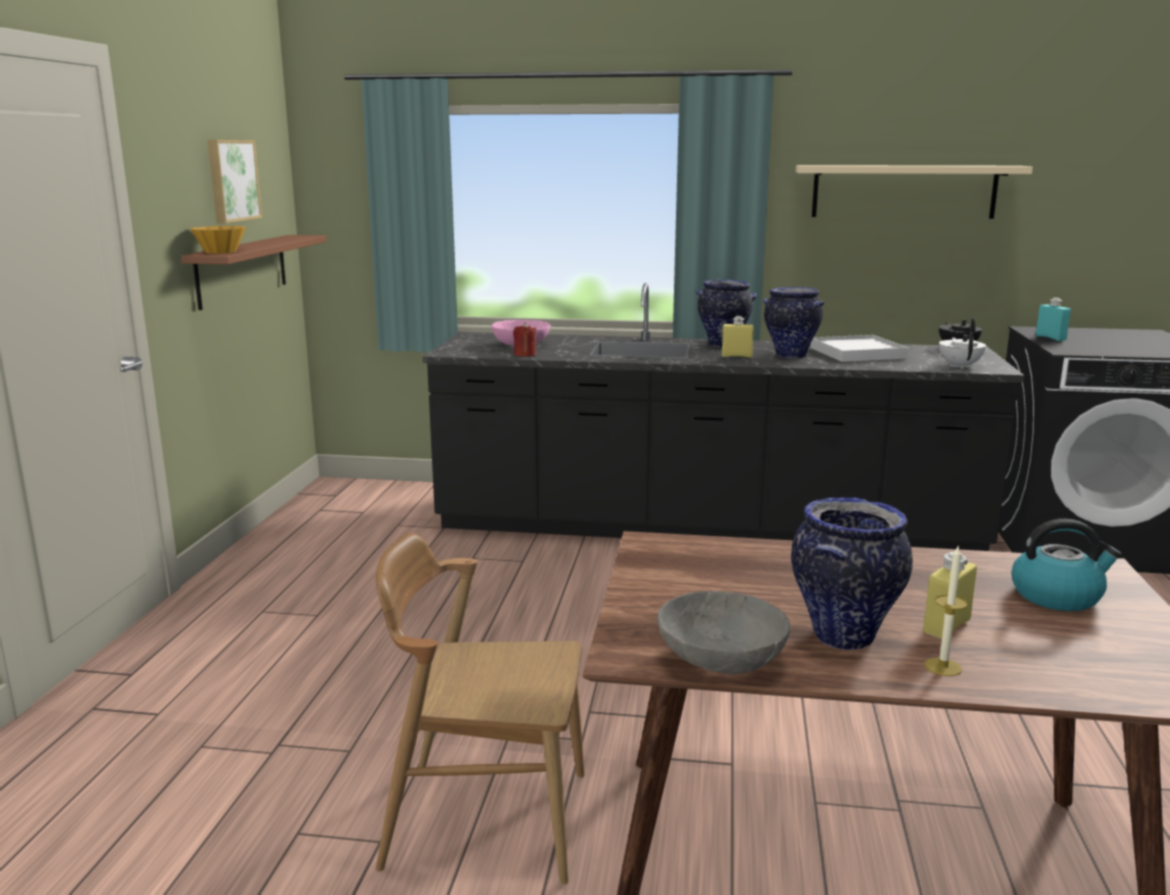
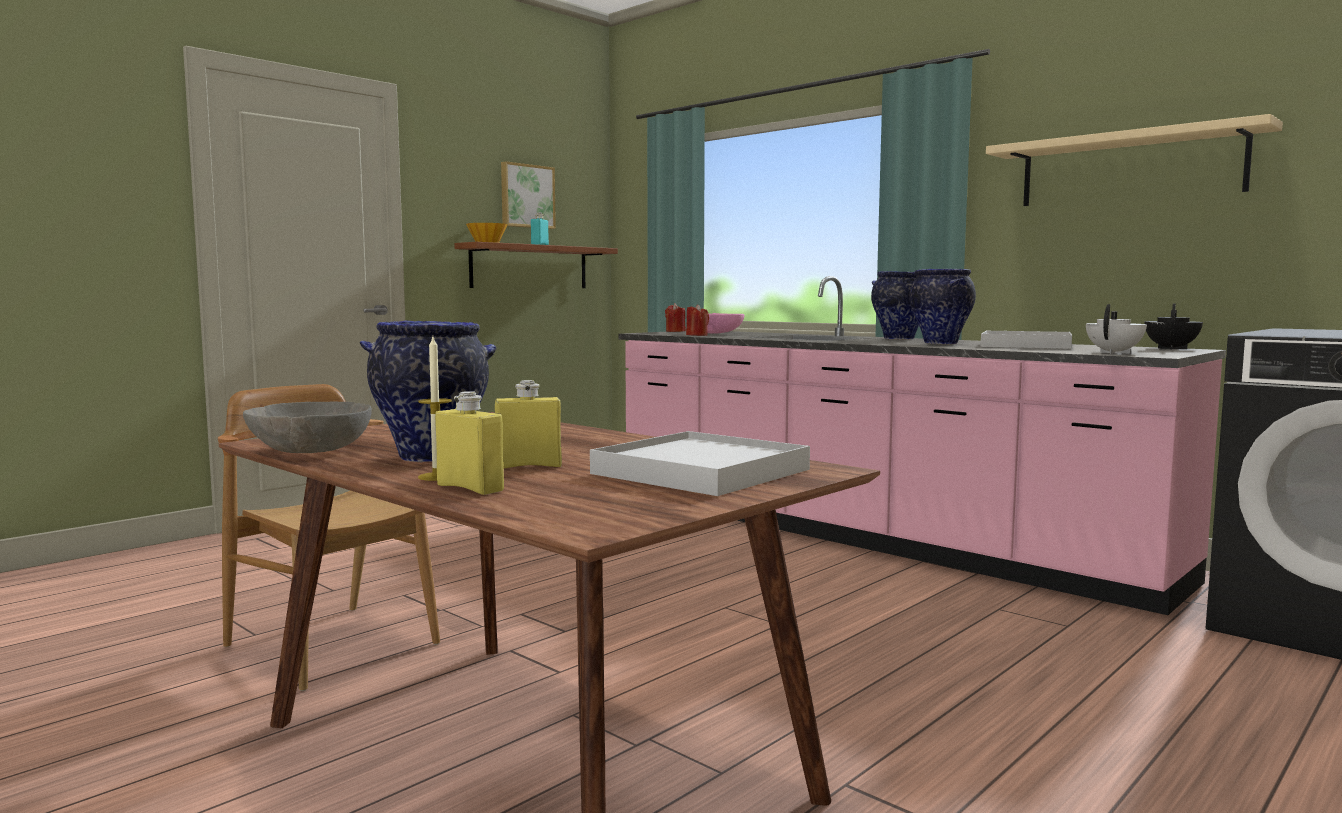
camera: 35 degrees right, 10 degrees down
black counter [423,283,1024,551] -> pink counter [619,276,1226,615]
yellow bottle [722,316,754,358] -> yellow bottle moved to [435,391,504,495]
kettle [1011,519,1122,611] -> white tray [590,431,810,496]
turquoise bottle [1036,298,1071,341] -> turquoise bottle moved to [531,213,549,245]
none -> red candle [665,303,686,332]

